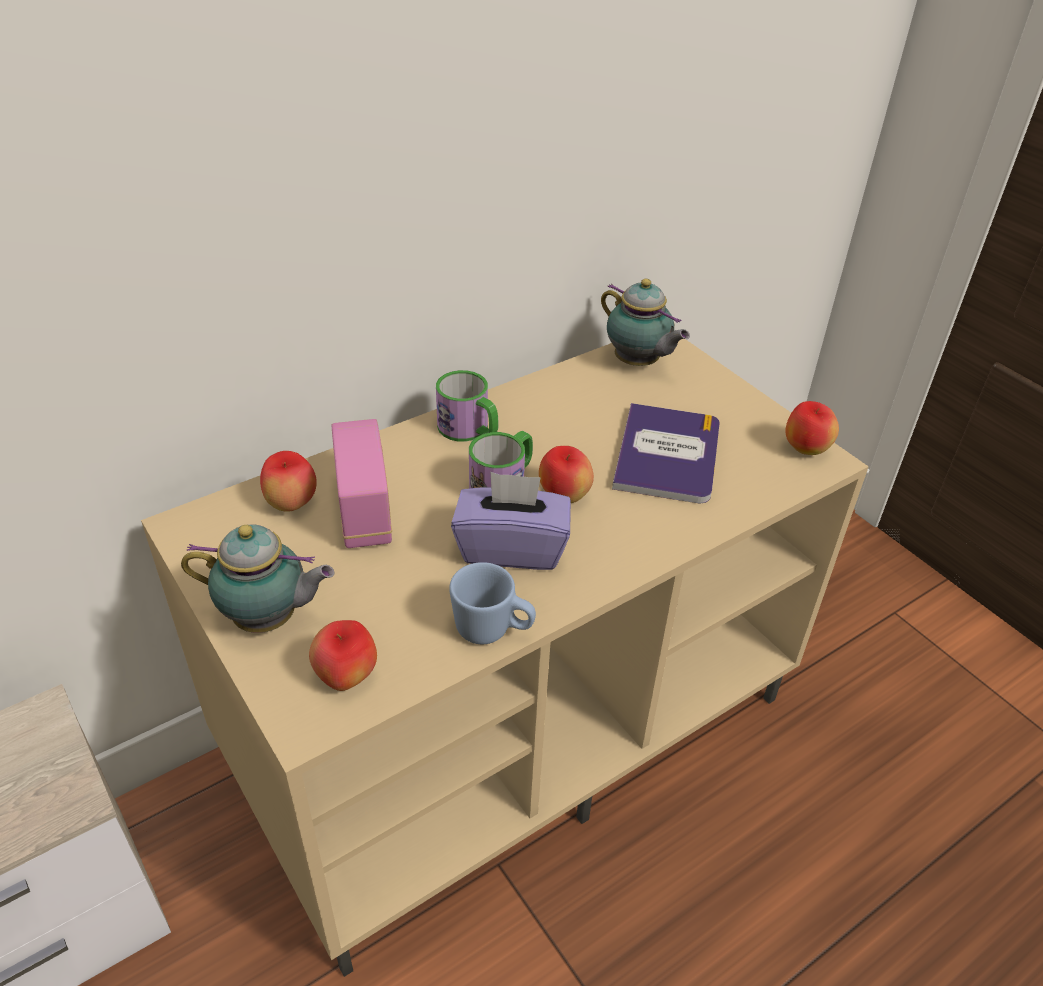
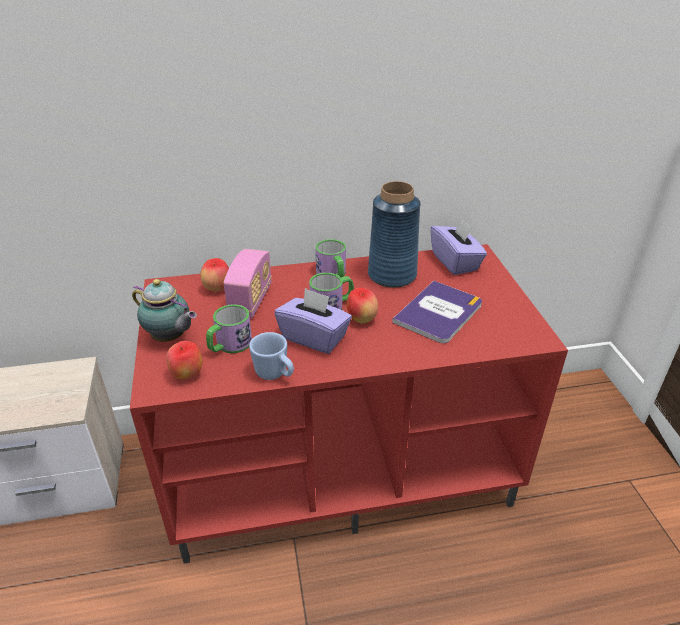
camera: 25 degrees right, 5 degrees down
beige tv stand [141,339,869,977] -> red tv stand [130,244,568,563]
teapot [601,279,690,366] -> purple tissue box [430,218,487,275]
apple [785,401,839,455] -> none
none -> mug [206,304,252,353]
none -> blue vase [368,181,421,288]

